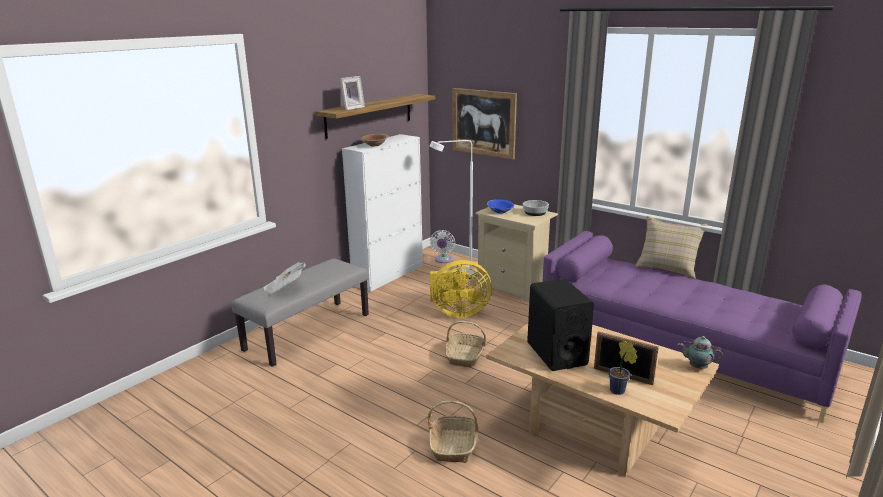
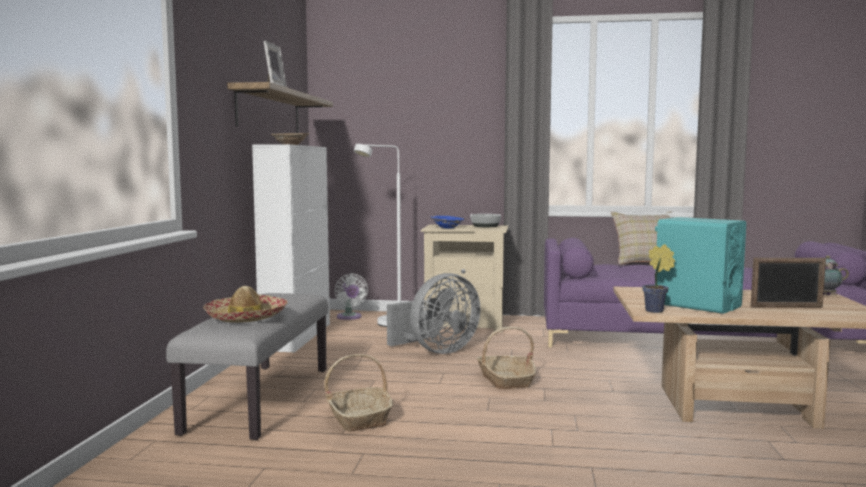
camera: 30 degrees left, 15 degrees down
newspaper [263,262,306,295] -> hat [203,286,288,323]
basket [428,401,478,463] -> basket moved to [324,354,393,432]
yellow fan [430,260,492,318] -> grey fan [387,273,480,354]
picture [452,88,517,159] -> none
black speaker [527,279,594,371] -> turquoise speaker [655,217,746,314]
potted plant [608,340,637,395] -> potted plant moved to [642,244,675,313]

